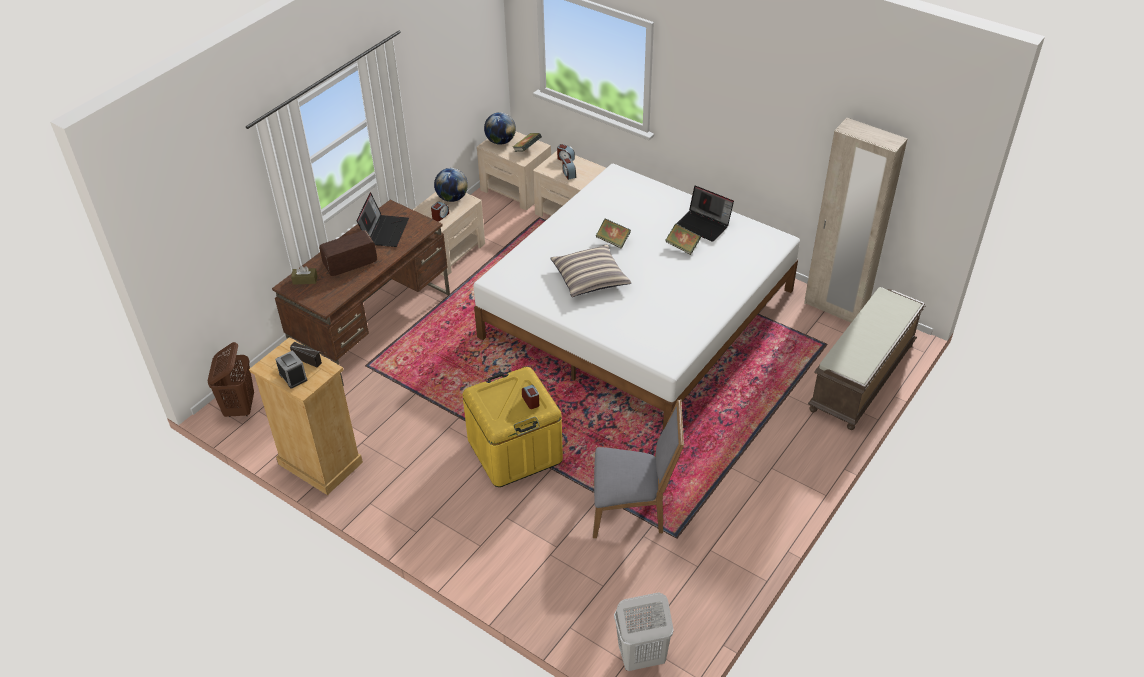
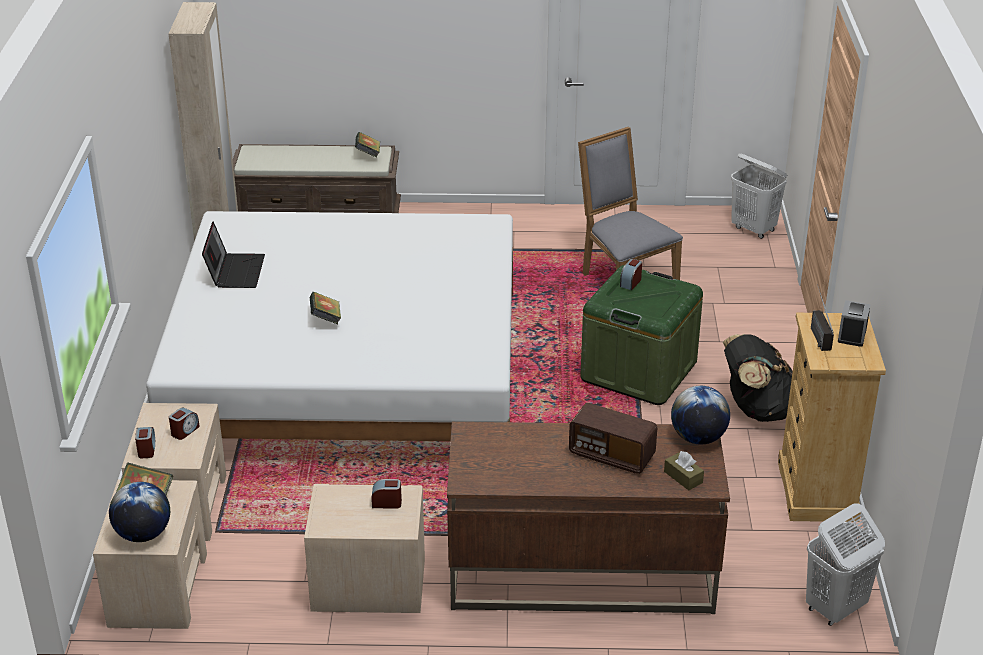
camera: 125 degrees left, 10 degrees down
brown laundry basket [208,342,254,417] -> white laundry basket [806,503,885,626]
laptop [356,192,409,247] -> none
globe [434,168,468,202] -> globe moved to [671,386,730,445]
yellow storage box [463,367,563,487] -> green storage box [580,265,703,405]
pillow [550,244,631,297] -> none
book [666,224,701,255] -> book moved to [355,132,380,158]
none -> black backpack [723,334,793,422]

